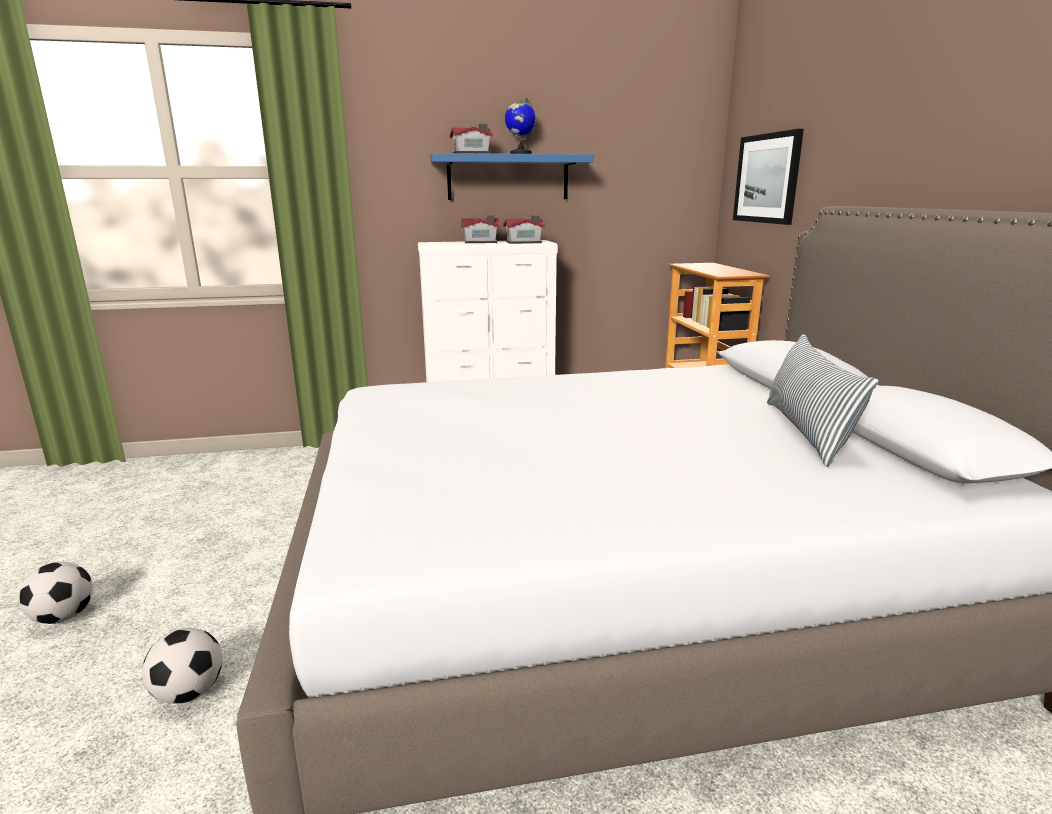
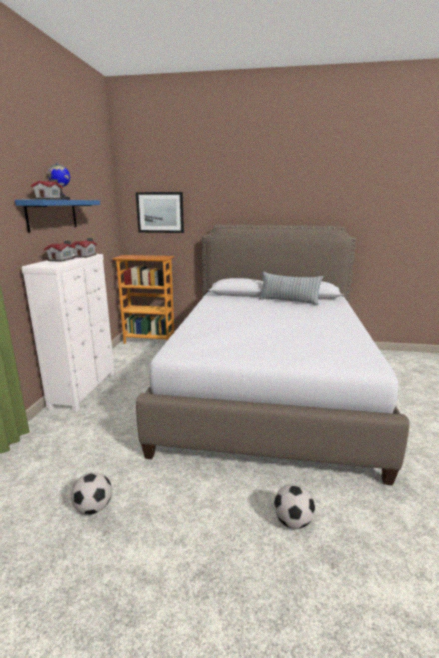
camera: 70 degrees left, 0 degrees up
football [19,562,93,624] -> football moved to [71,472,112,515]

